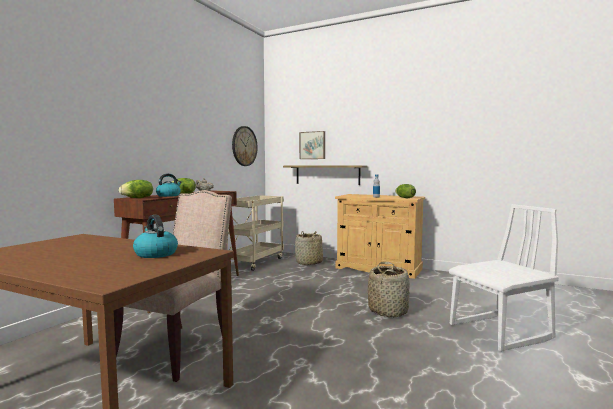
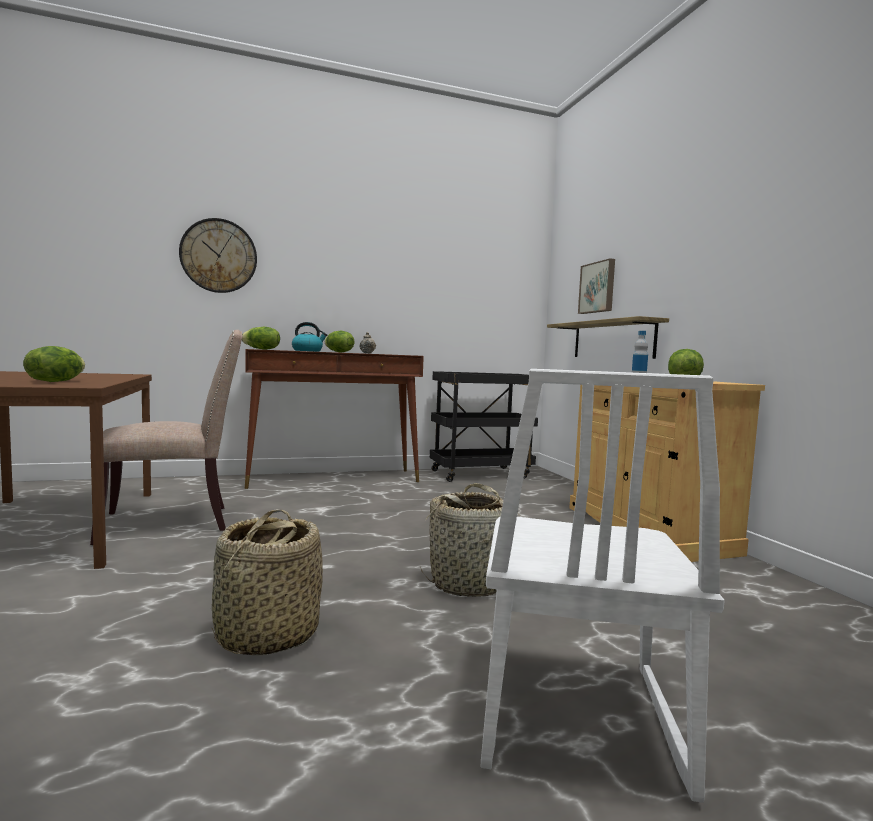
camera: 45 degrees right, 0 degrees up
kettle [133,215,178,258] -> lettuce [23,346,85,382]
beige cart [227,195,284,271] -> black cart [430,371,538,482]
wall clock [232,126,258,166] -> wall clock moved to [179,218,257,293]
basket [295,231,323,265] -> basket moved to [211,510,323,655]
white chair [449,204,559,352] -> white chair turned 75 degrees clockwise [481,369,725,803]

